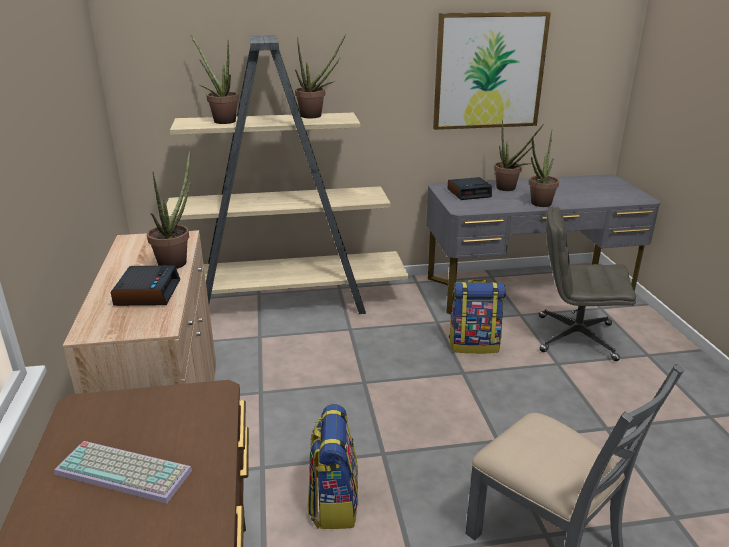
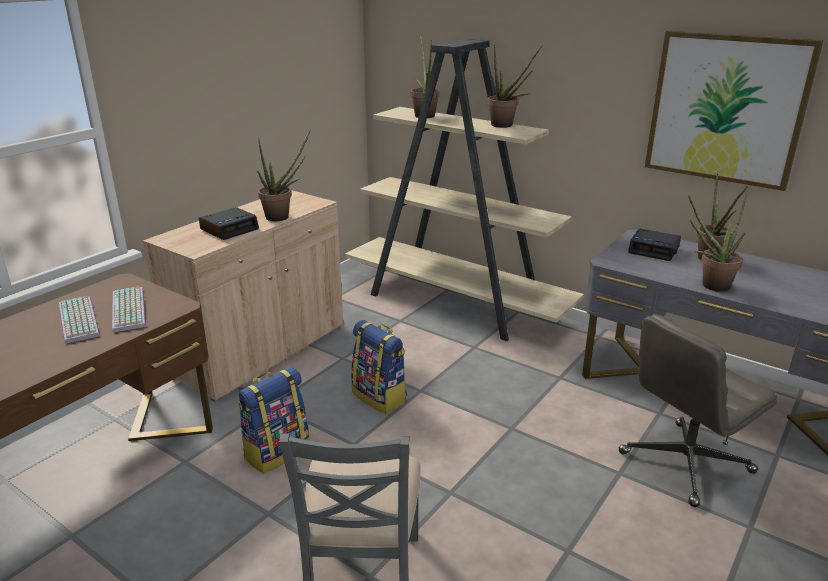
camera: 45 degrees right, 0 degrees up
backpack [449,279,506,353] -> backpack moved to [351,320,407,414]
grey office chair [539,207,636,361] -> grey office chair turned 90 degrees counterclockwise [619,314,777,507]
none -> keyboard [112,287,146,333]

